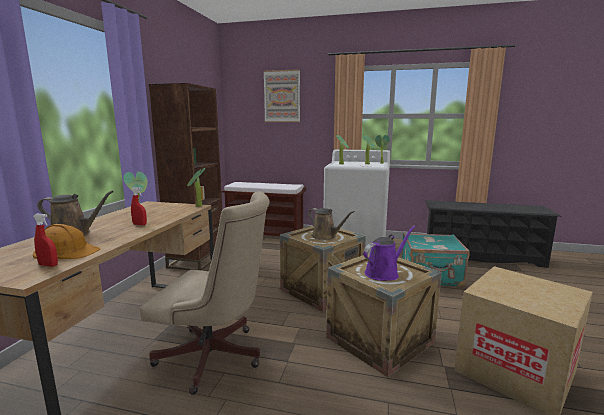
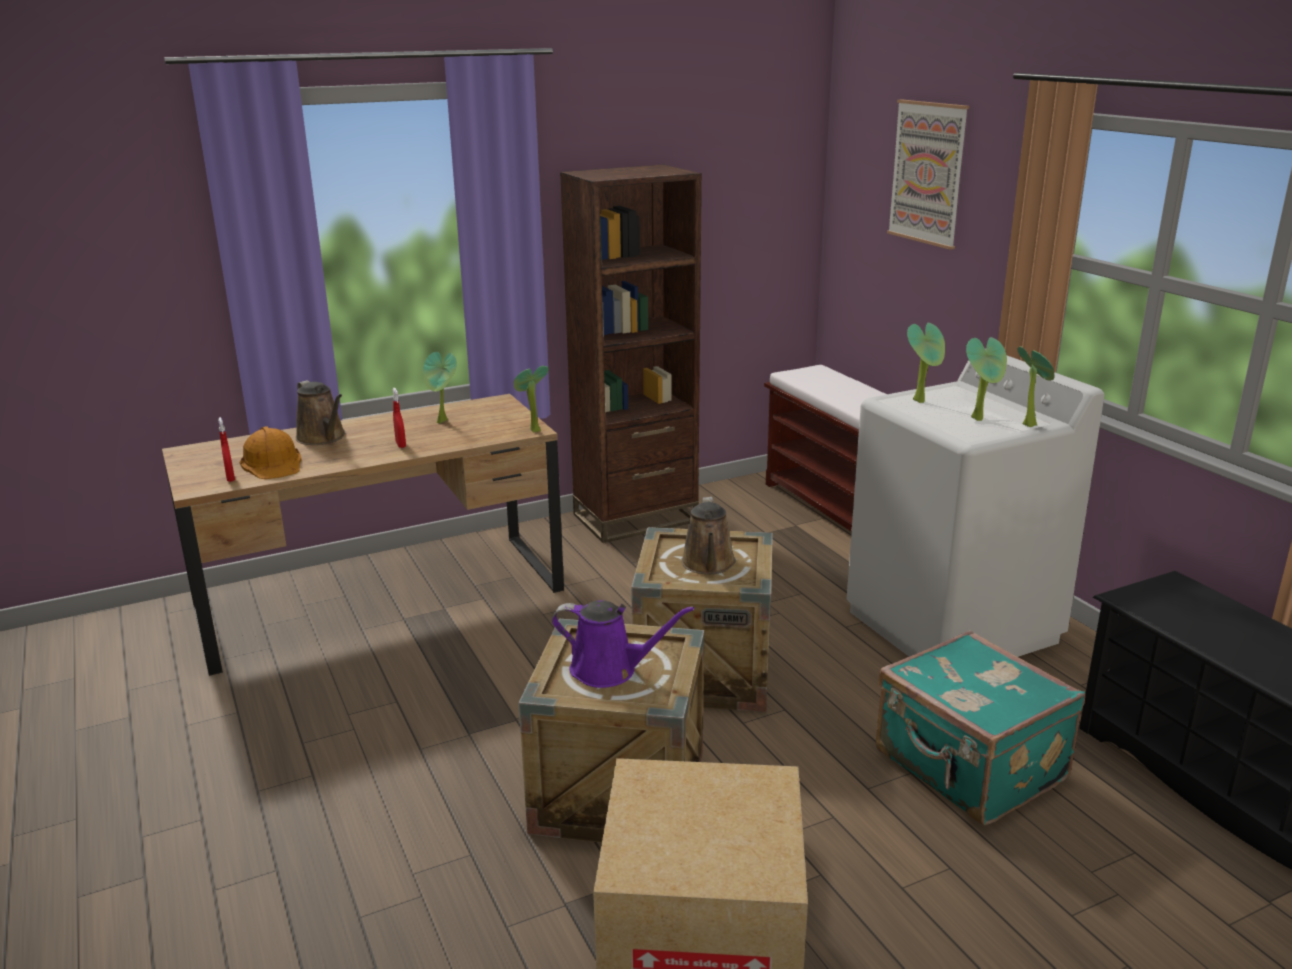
camera: 50 degrees right, 10 degrees up
beige office chair [140,191,270,395] -> none

